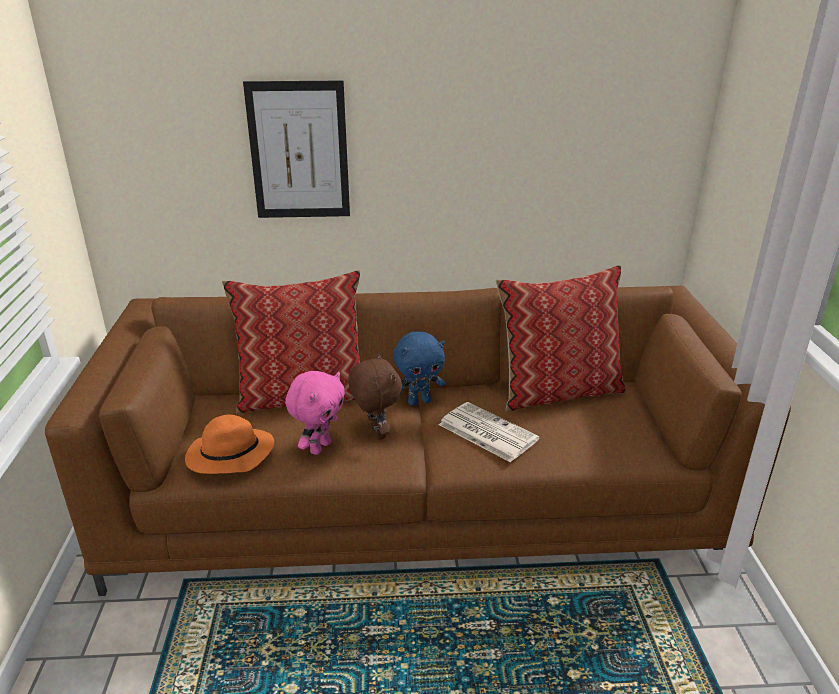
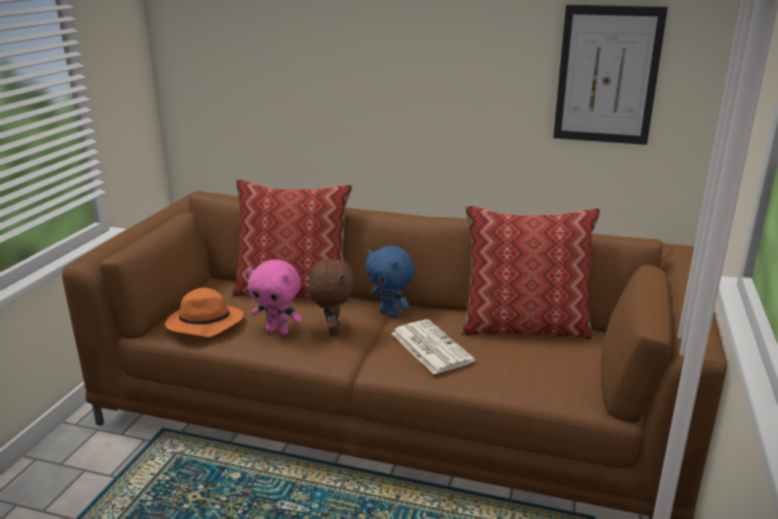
camera: 20 degrees right, 5 degrees down
picture [243,80,350,218] -> picture moved to [553,5,668,145]
pink plush toy [285,371,345,455] -> pink plush toy turned 60 degrees clockwise [247,260,302,335]
blue plush toy [394,331,445,406] -> blue plush toy turned 45 degrees clockwise [365,246,415,318]

